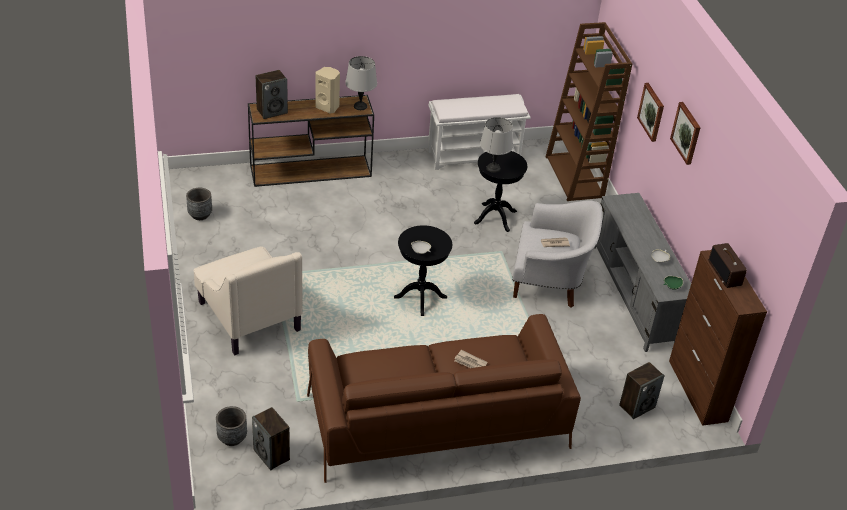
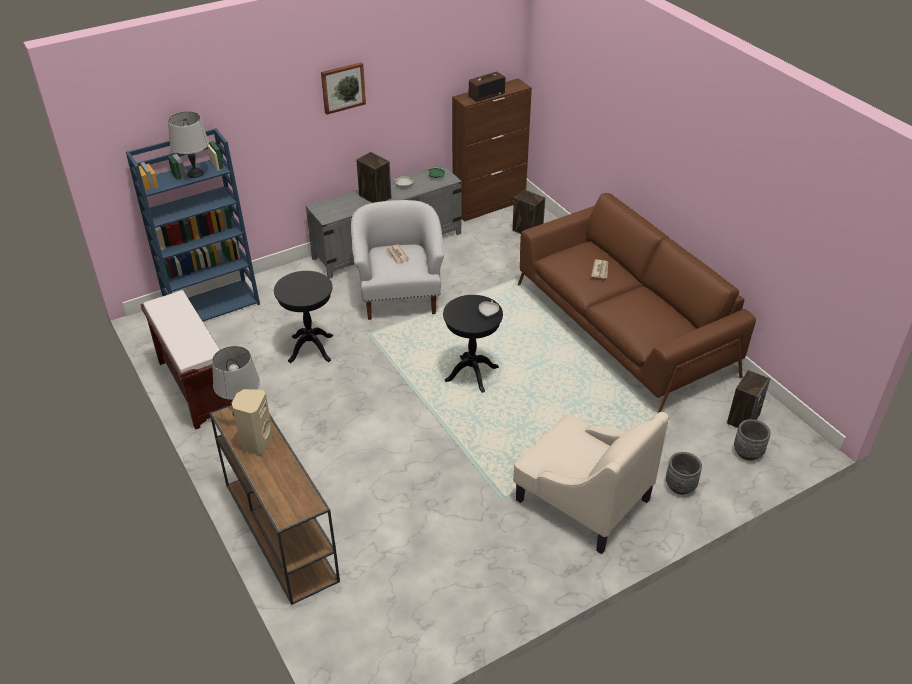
camera: 105 degrees left, 0 degrees up
grey planter [186,188,212,220] -> grey planter moved to [666,452,702,495]
beige armchair [194,246,303,356] -> beige armchair turned 90 degrees clockwise [513,412,669,554]
speaker [256,70,288,119] -> speaker moved to [356,152,391,203]
white bench [428,94,531,170] -> brown bench [140,290,233,430]
grey table lamp [480,117,513,173] -> grey table lamp moved to [168,111,209,178]
brown bookcase [546,22,633,201] -> blue bookcase [126,128,260,321]
picture [637,83,664,142] -> none

